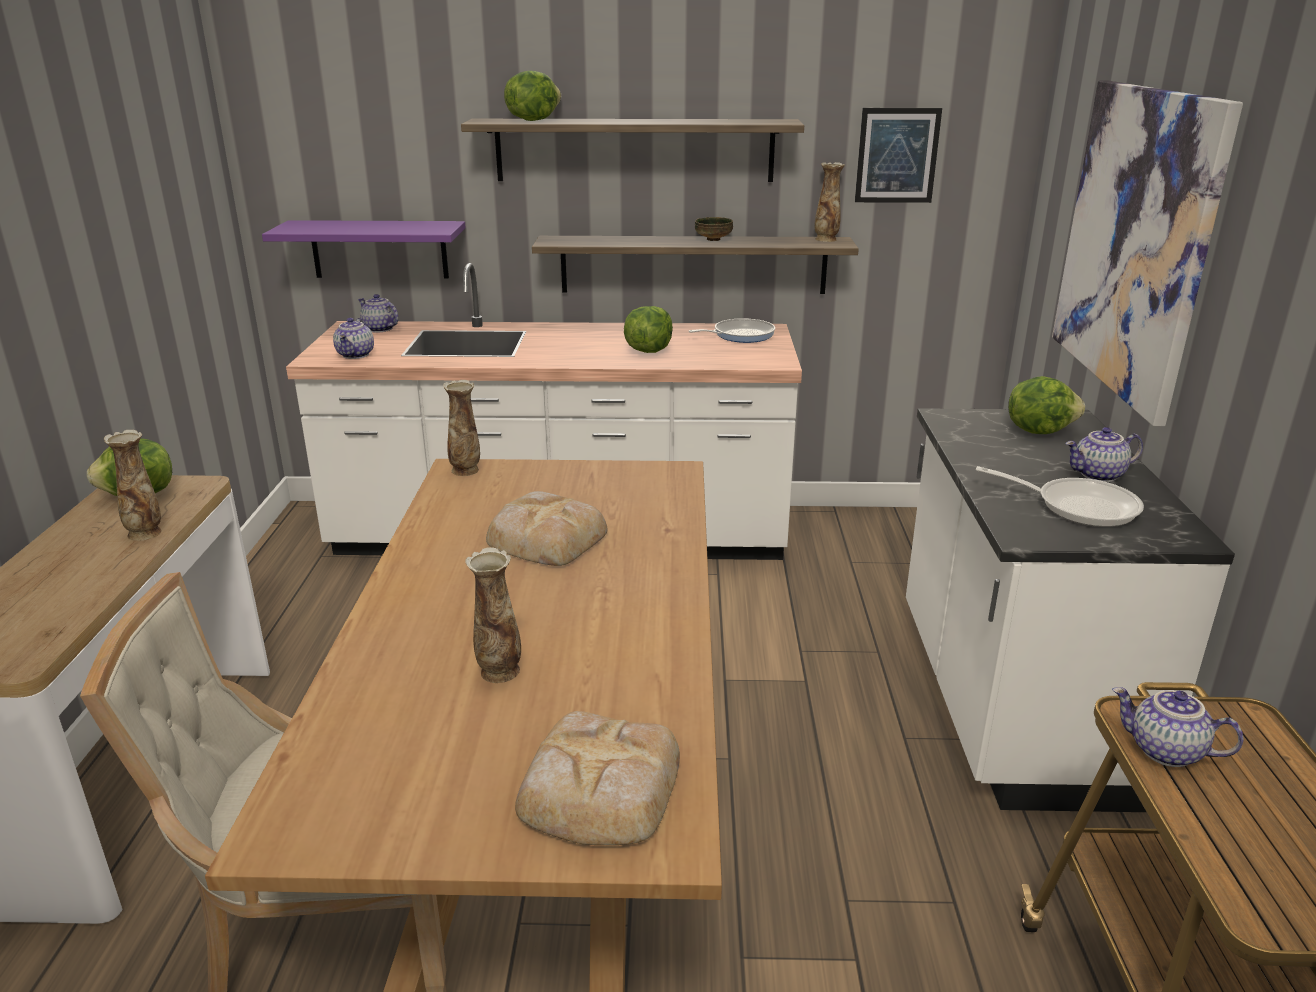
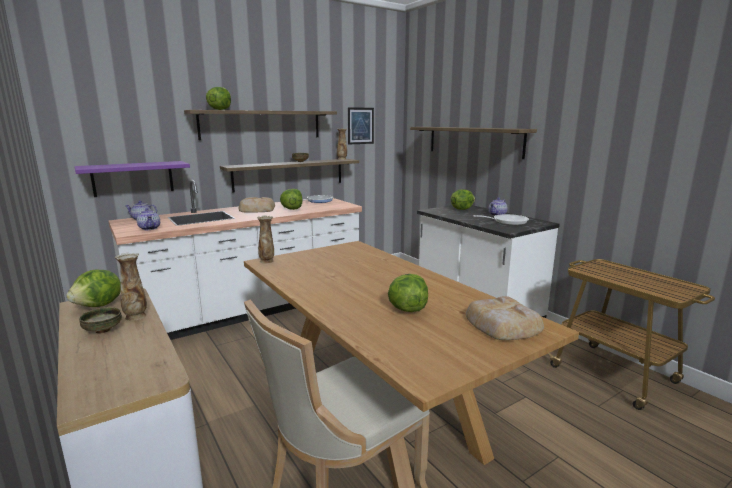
camera: 35 degrees left, 10 degrees down
vase [465,547,521,683] -> lettuce [388,274,428,312]
bread [486,491,608,566] -> bread moved to [238,197,275,212]
picture [1052,81,1243,426] -> shelf [410,127,537,159]
teapot [1112,687,1243,767] -> none
none -> bowl [79,307,122,333]

